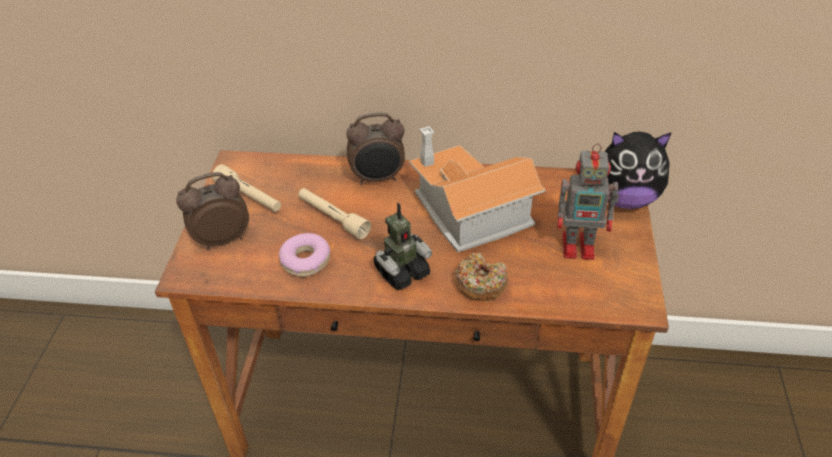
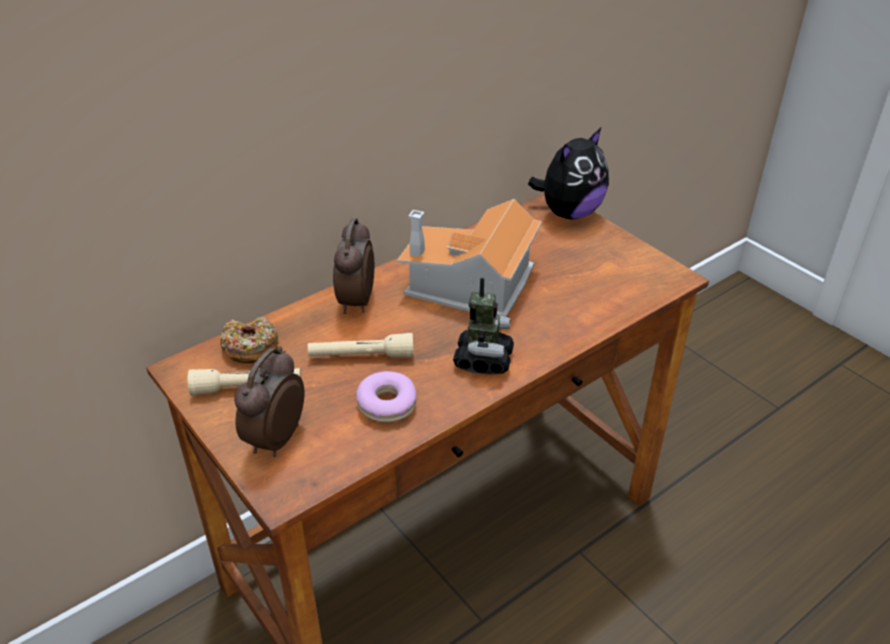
camera: 45 degrees left, 5 degrees down
alarm clock [346,113,405,185] -> alarm clock turned 150 degrees clockwise [333,218,374,314]
donut [455,252,508,301] -> donut moved to [220,317,278,363]
toy robot [557,143,619,260] -> none

